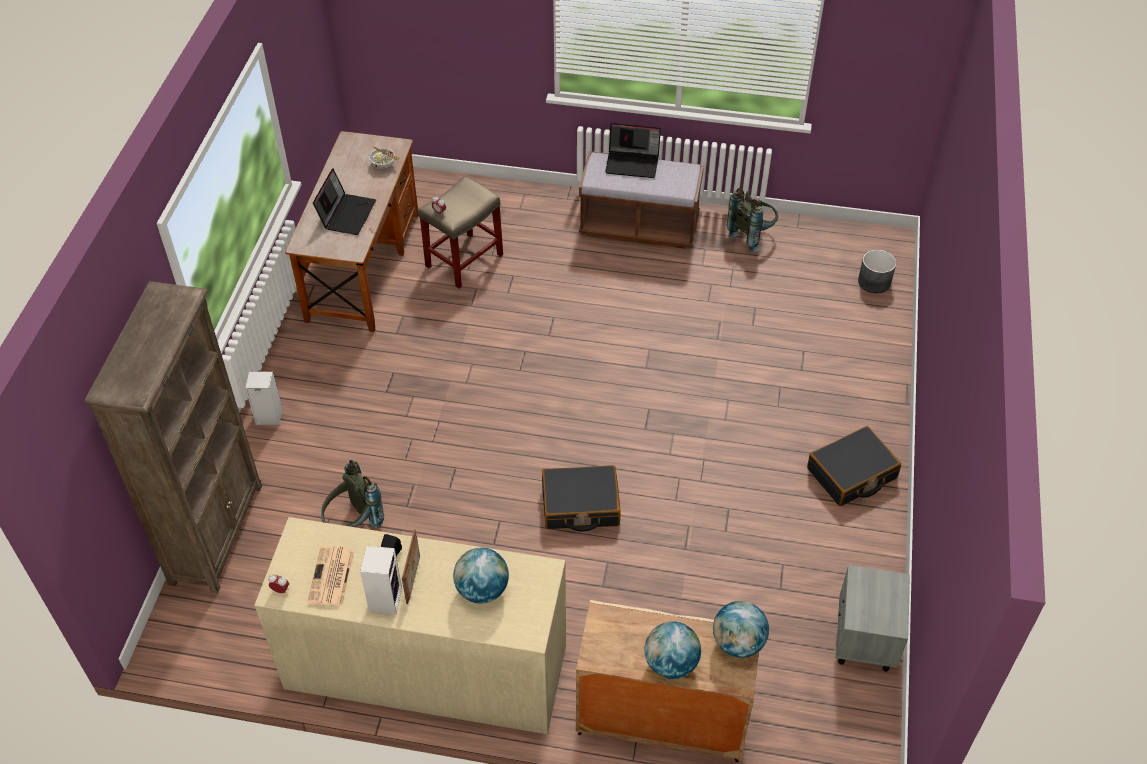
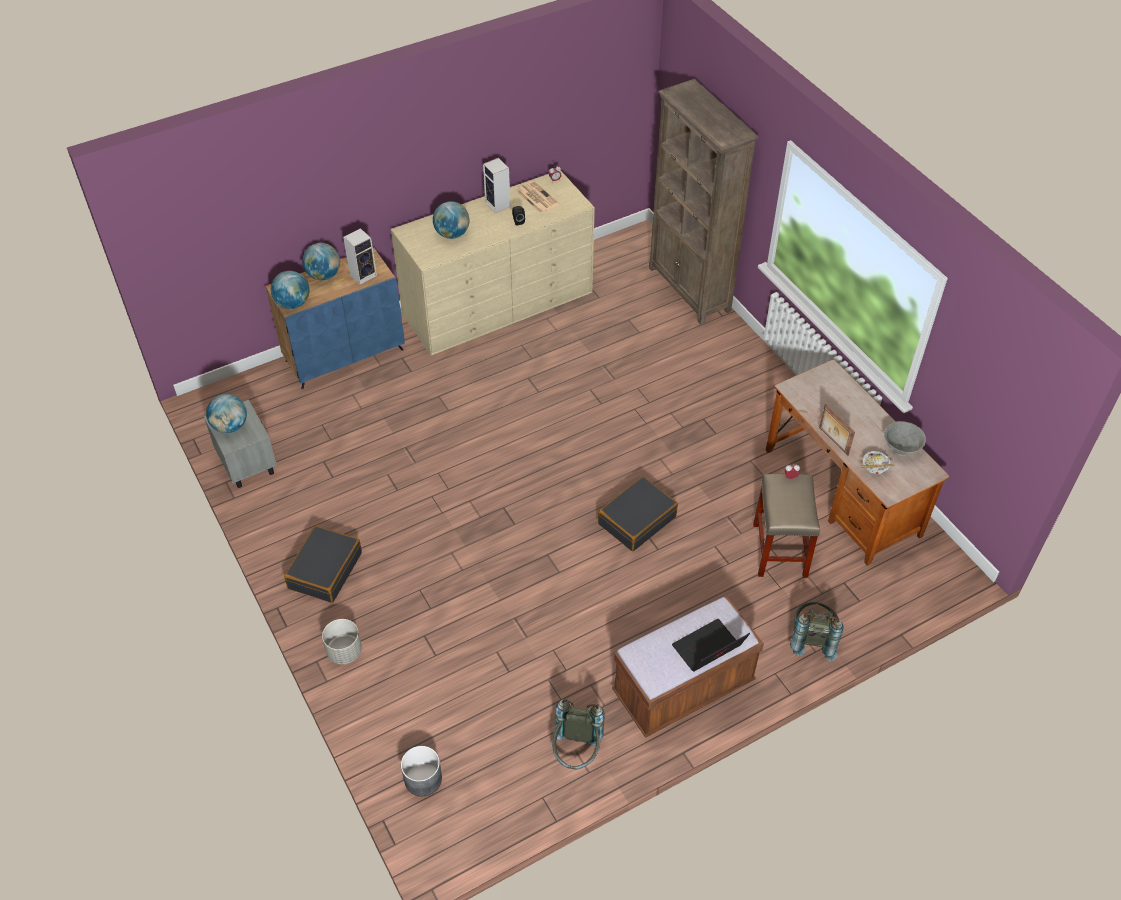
camera: 140 degrees right, 0 degrees up
speaker [245,371,283,425] -> speaker moved to [343,228,377,285]
laptop [313,168,376,235] -> none
grey backpack [321,460,384,528] -> grey backpack moved to [790,602,843,661]
picture frame [402,529,420,604] -> picture frame moved to [819,404,855,455]
black suitcase [542,465,621,531] -> black suitcase moved to [598,476,678,551]
beige cabinet [576,600,759,762] -> blue cabinet [266,248,405,389]
none -> globe [206,394,247,433]
none -> grey planter [322,619,362,664]
none -> grey bowl [884,421,926,457]

